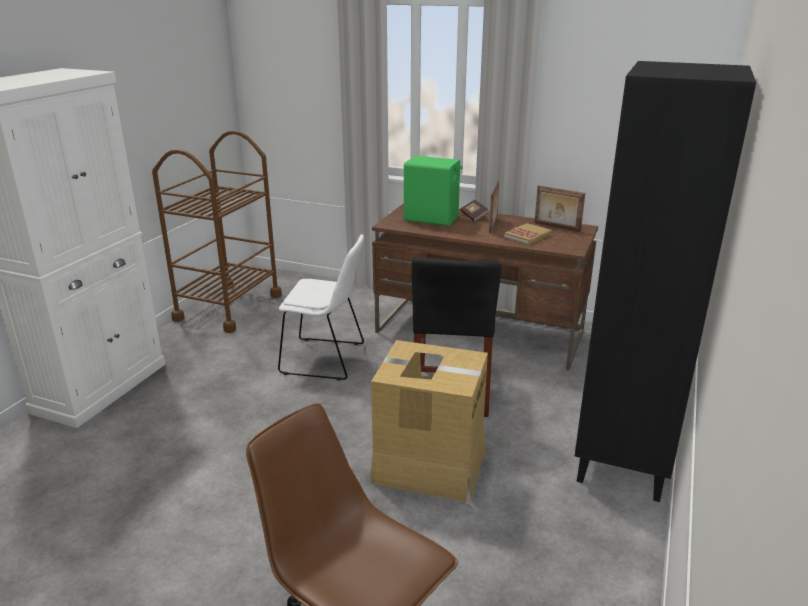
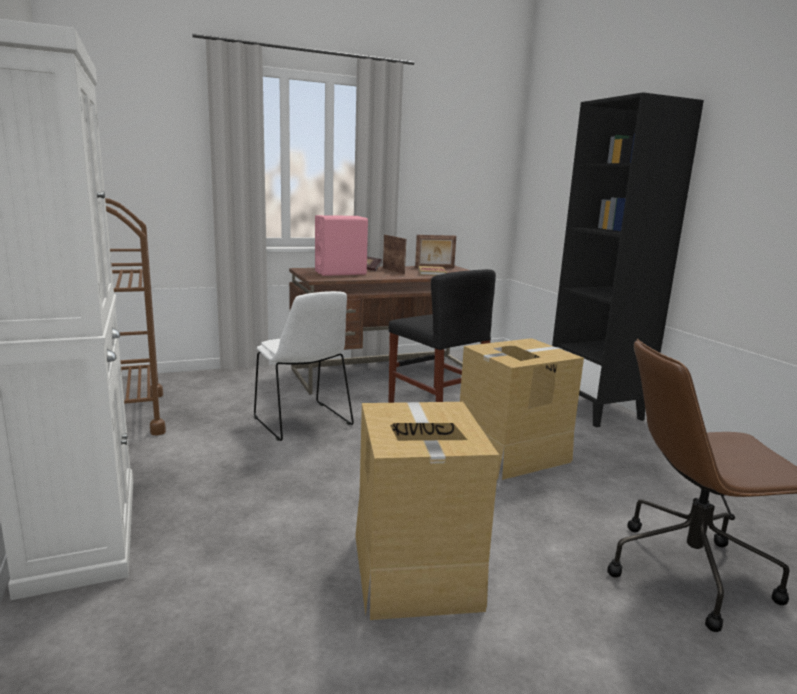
camera: 45 degrees left, 10 degrees down
white chair [278,234,364,381] -> white chair turned 90 degrees clockwise [254,291,354,441]
green speaker [404,156,463,226] -> pink speaker [315,215,368,276]
none -> cardboard box [355,402,499,620]

